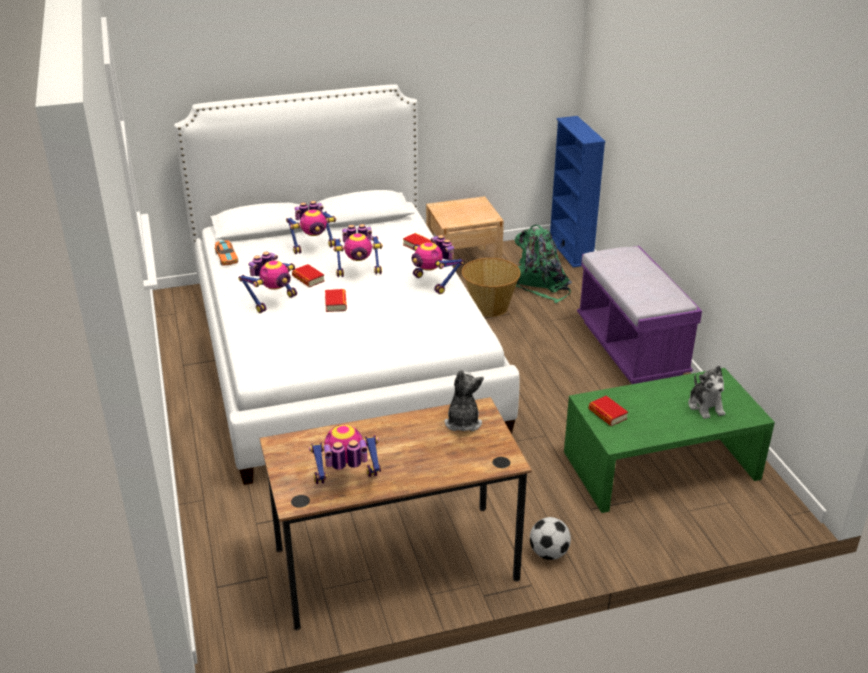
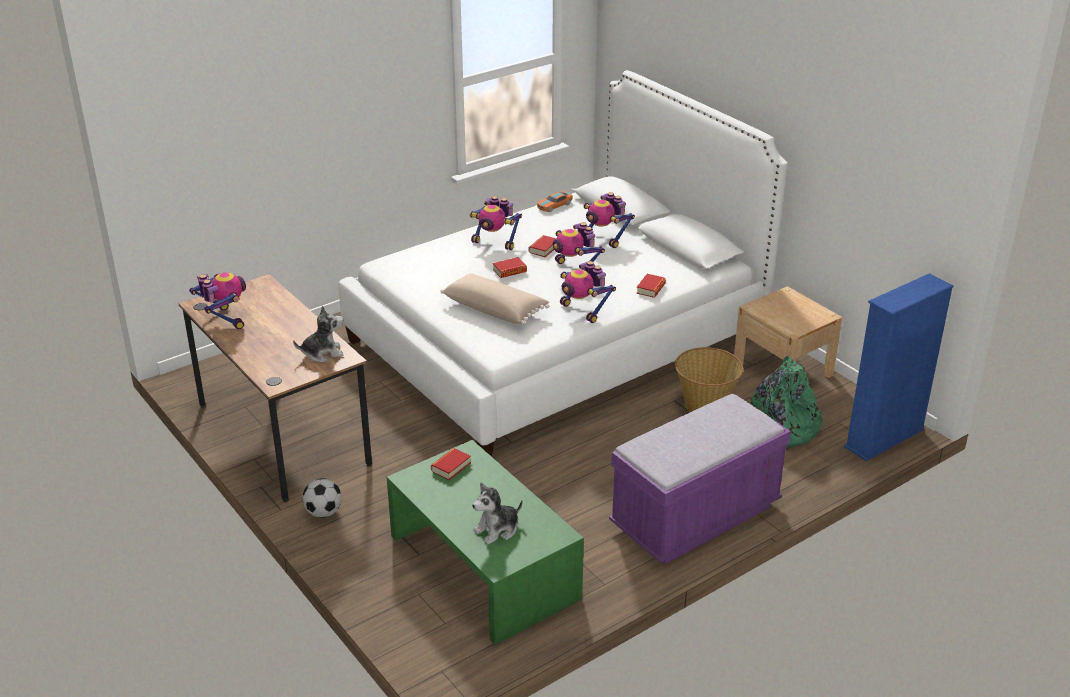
camera: 70 degrees right, 0 degrees up
toy robot [411,235,464,294] -> toy robot turned 75 degrees counterclockwise [560,261,616,323]
none -> beige pillow [440,273,549,325]

